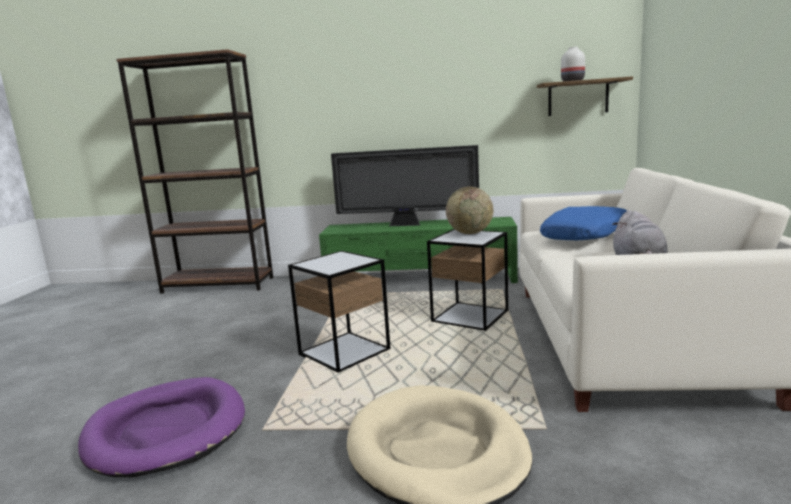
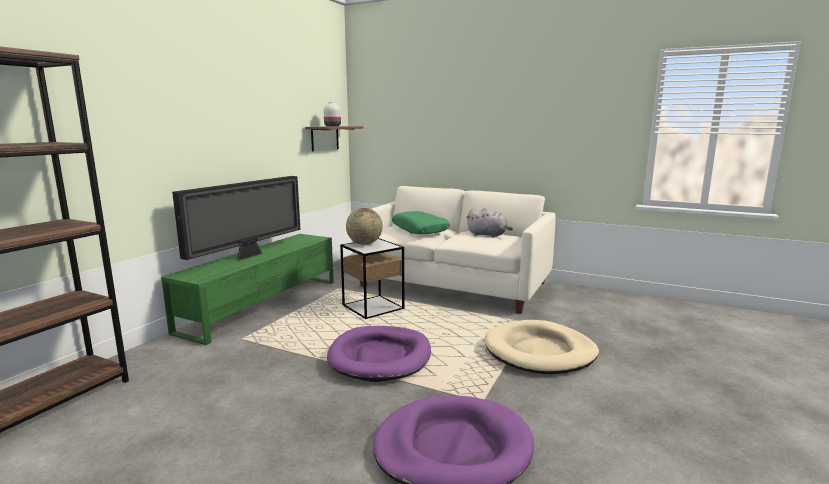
camera: 70 degrees left, 0 degrees up
side table [288,251,390,373] -> purple dog bed [327,326,431,382]
blue pillow [540,206,627,240] -> green pillow [392,211,450,234]

